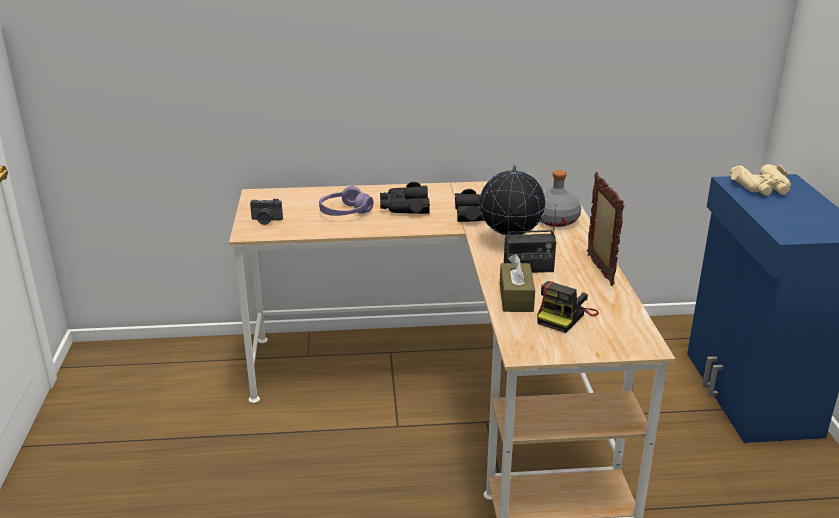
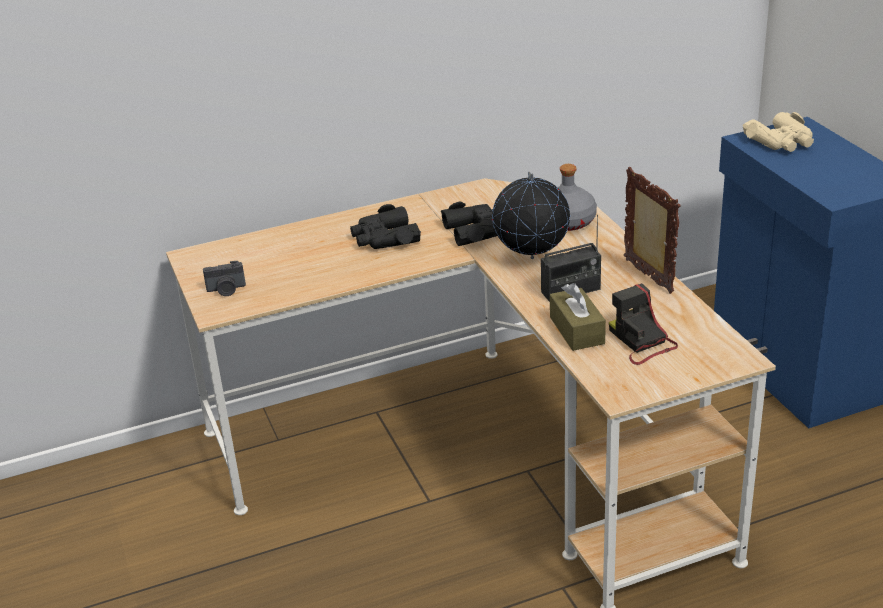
camera: 15 degrees left, 5 degrees up
purple headphones [319,186,373,216] -> none
camera [537,281,599,333] -> camera turned 135 degrees clockwise [609,283,678,365]

